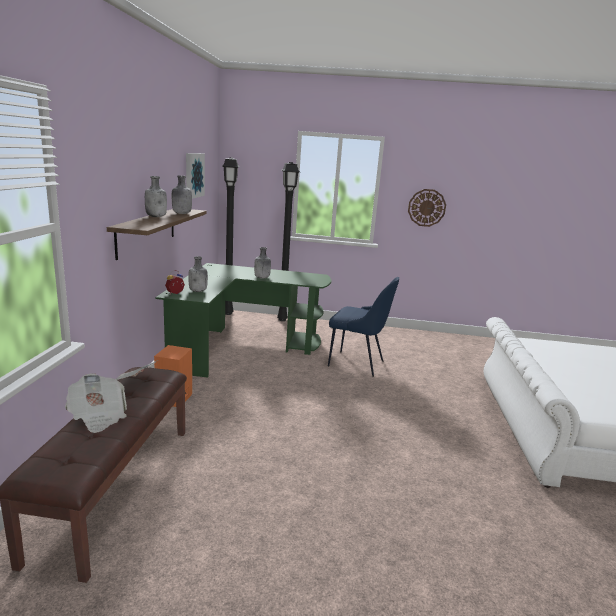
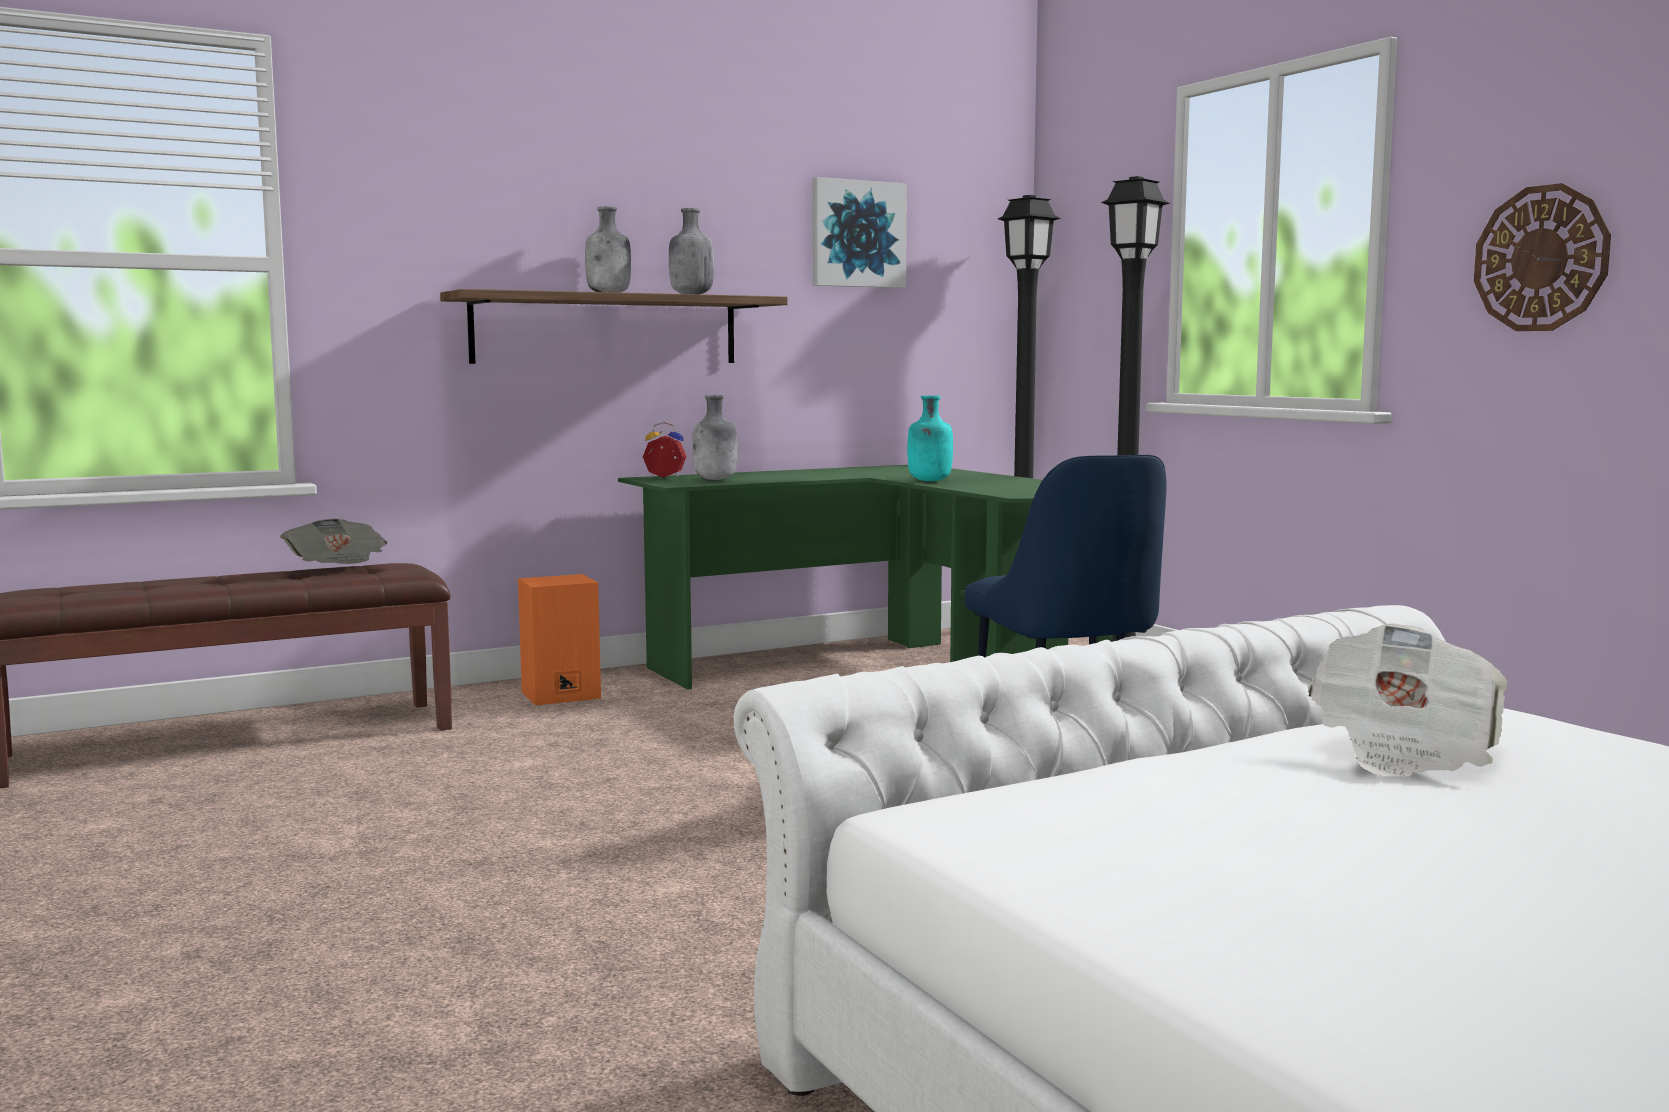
camera: 55 degrees right, 10 degrees down
newspaper [65,373,127,433] -> newspaper moved to [1308,624,1507,777]
grey bottle [254,247,271,279] -> turquoise bottle [908,395,953,481]

